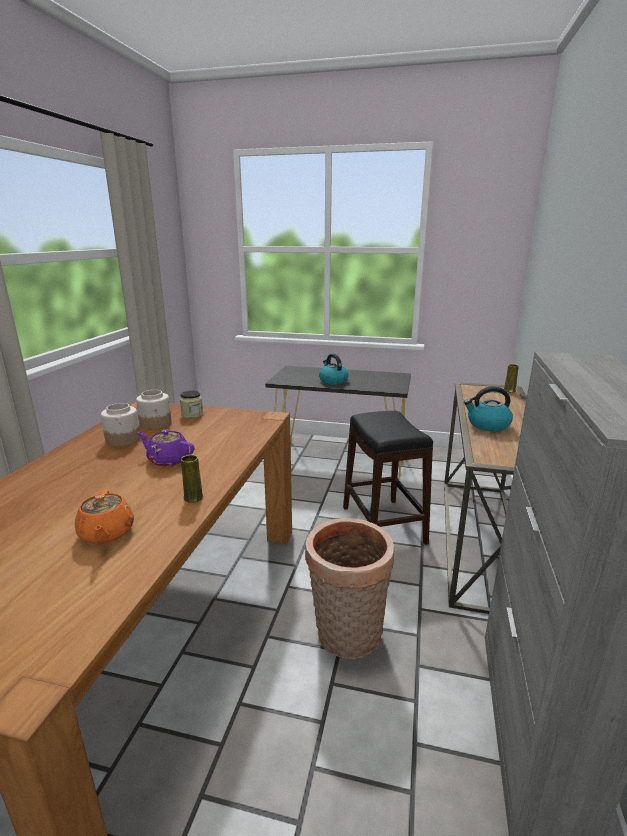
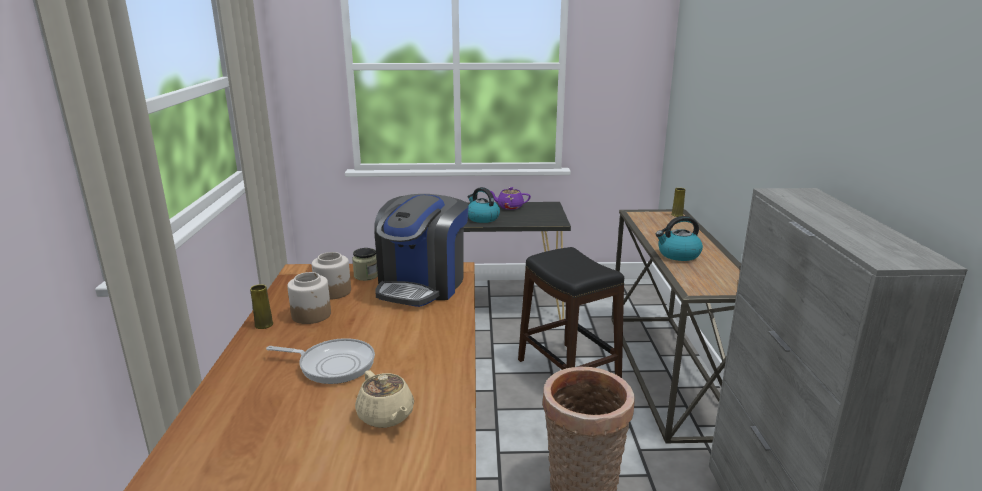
camera: 15 degrees left, 0 degrees up
orange teapot [75,489,134,544] -> beige teapot [355,370,414,428]
purple teapot [137,429,195,466] -> purple teapot moved to [490,187,531,210]
yellow vase [181,455,203,503] -> yellow vase moved to [250,284,273,329]
none -> frying pan [266,338,375,384]
none -> coffee machine [374,194,469,307]

